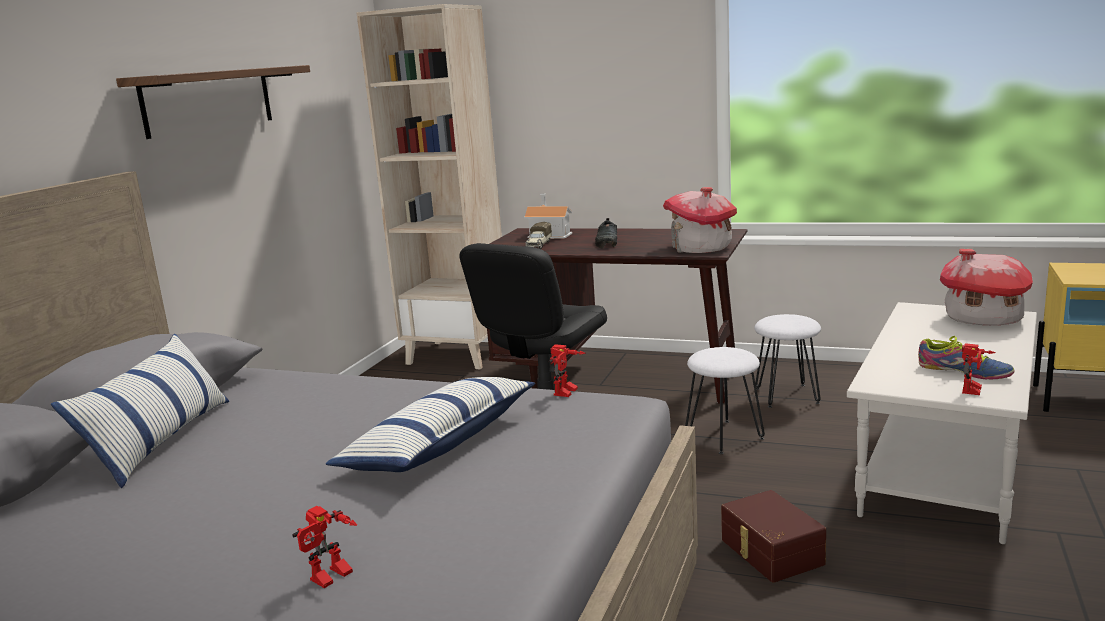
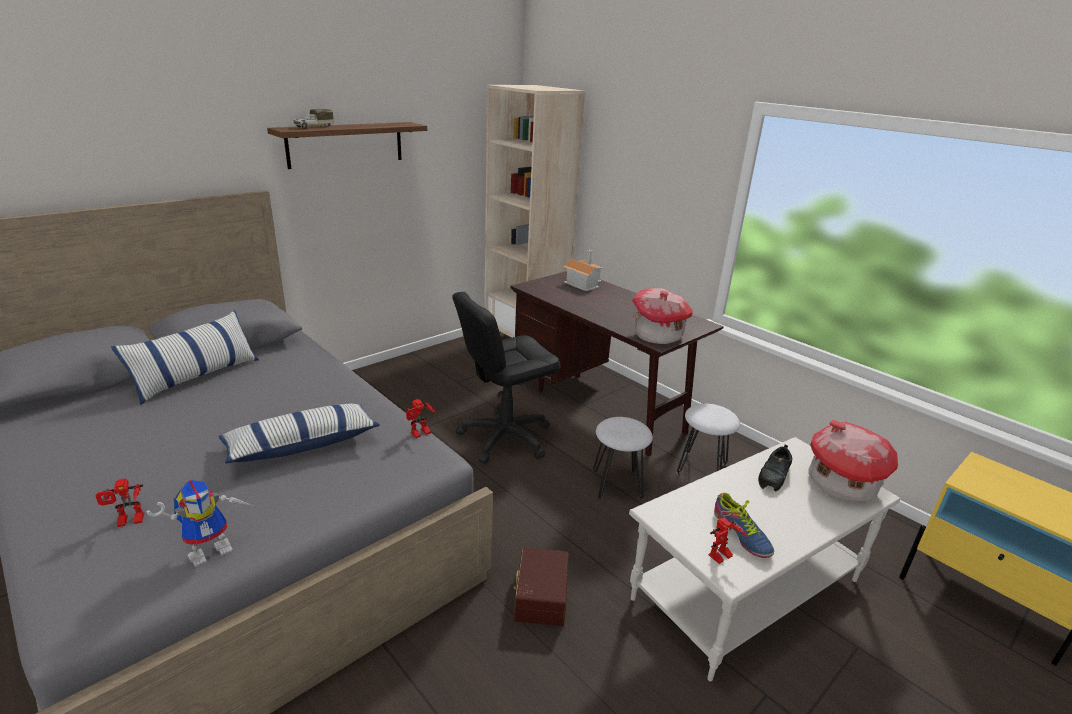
camera: 25 degrees right, 10 degrees up
toy truck [525,222,552,249] -> toy truck moved to [293,109,334,129]
black shoe [595,218,617,249] -> black shoe moved to [758,445,792,491]
none -> toy robot [146,480,253,567]

